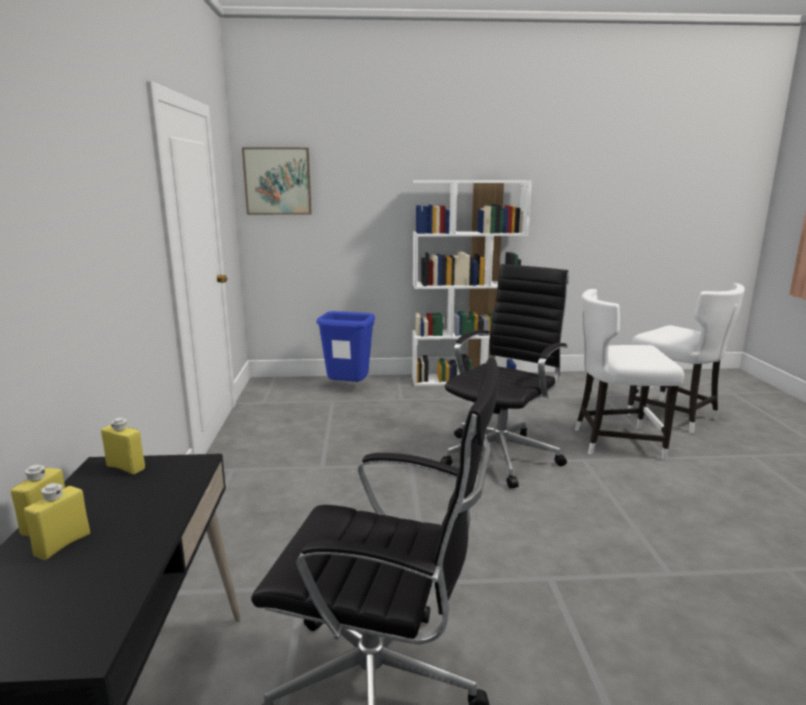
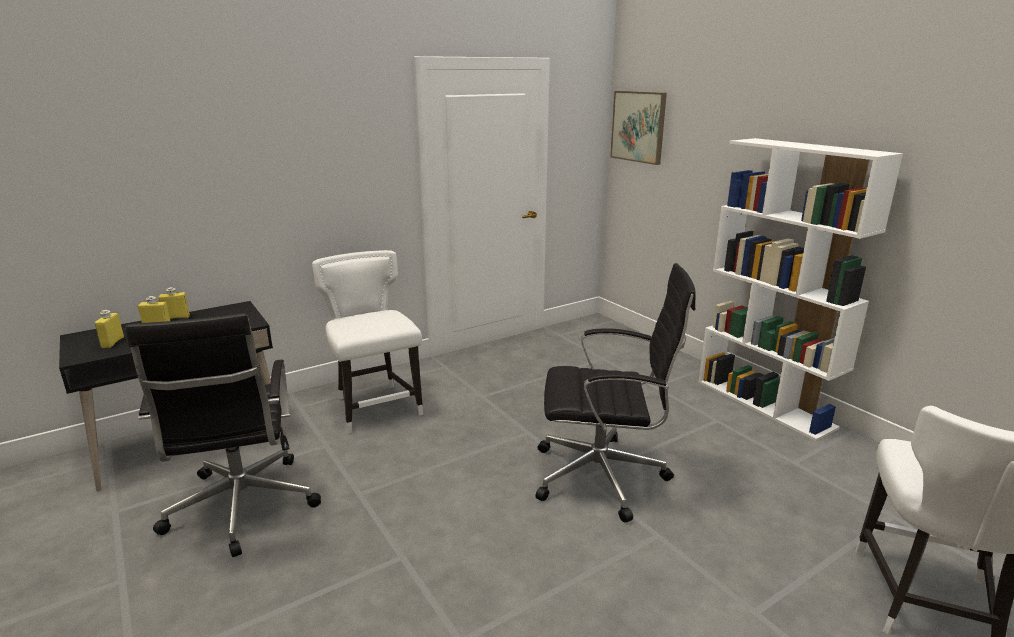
camera: 60 degrees right, 5 degrees up
yellow bottle [101,418,145,474] -> yellow bottle moved to [95,310,124,348]
blue trash can [317,311,375,382] -> none
white chair [575,289,684,460] -> white chair moved to [312,250,423,433]

